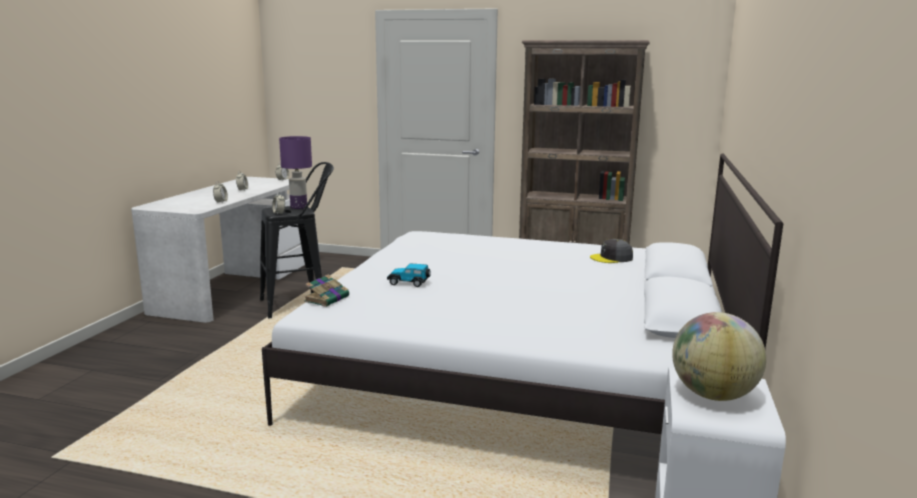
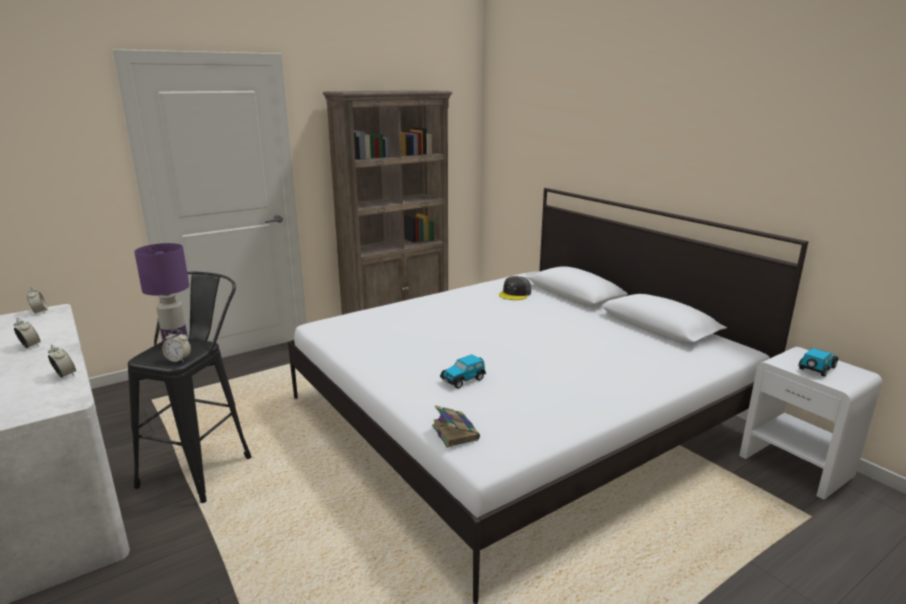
camera: 50 degrees left, 5 degrees up
globe [672,312,766,401] -> toy car [798,348,838,377]

